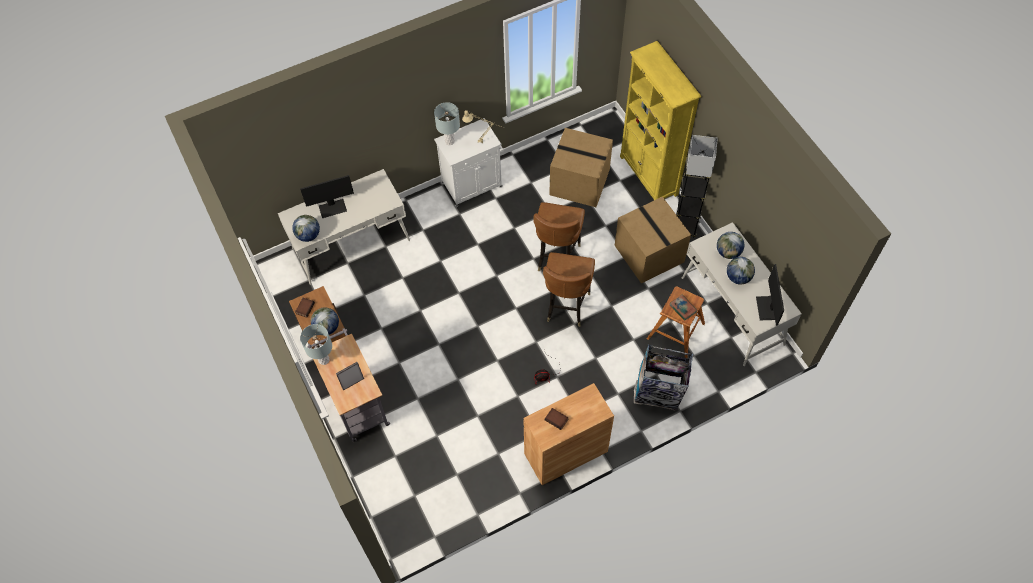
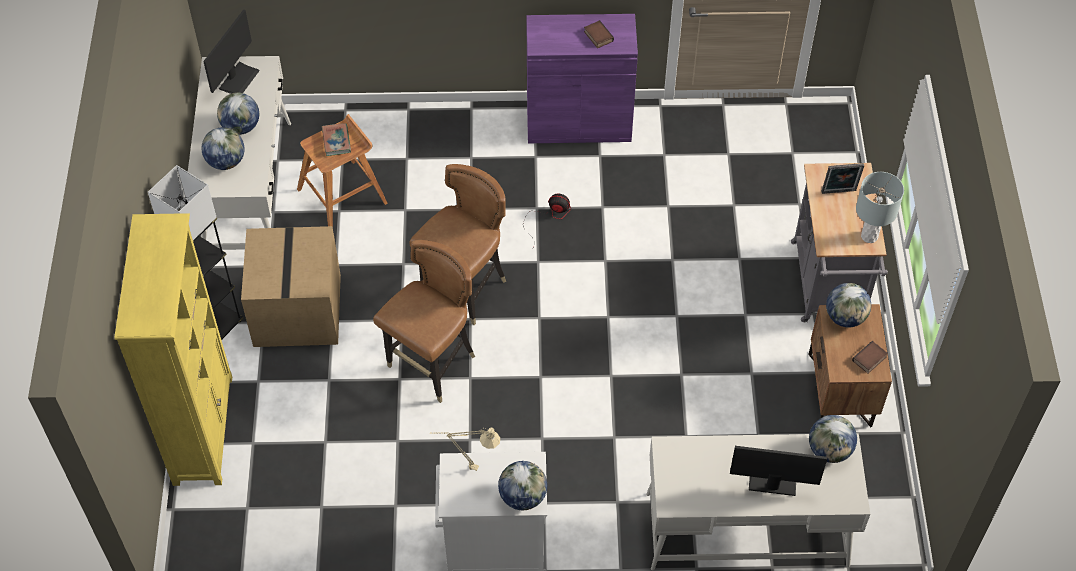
camera: 155 degrees left, 5 degrees down
grey table lamp [434,102,460,145] -> globe [498,461,547,510]
brown cabinet [523,383,614,485] -> purple cabinet [526,14,638,143]
cardboard box [549,128,613,207] -> none
trash can [634,344,693,410] -> none

